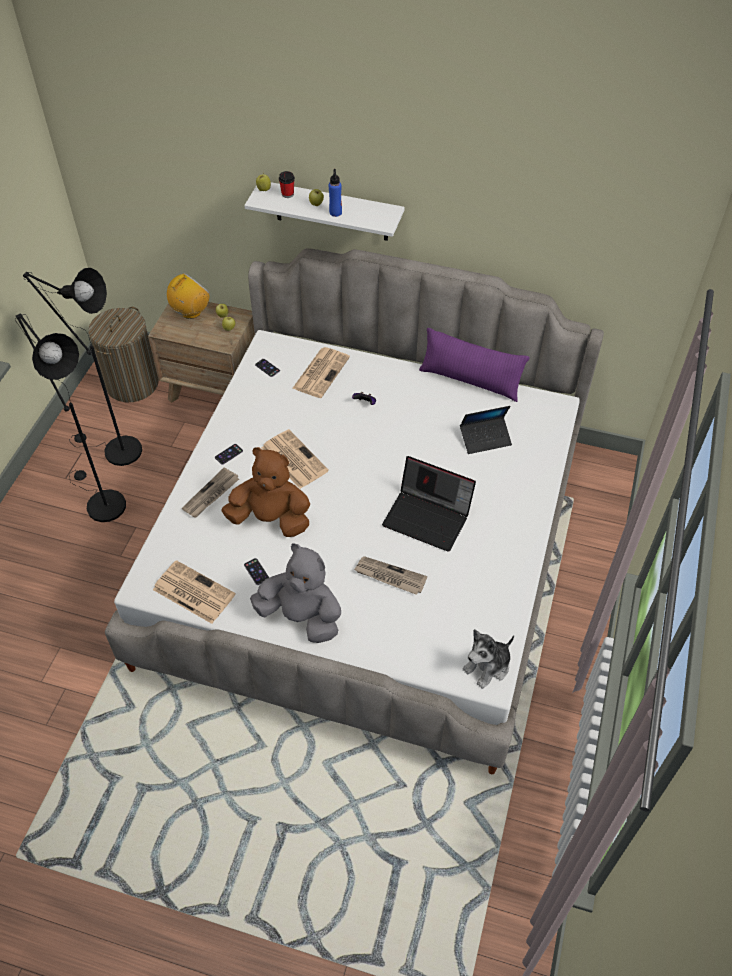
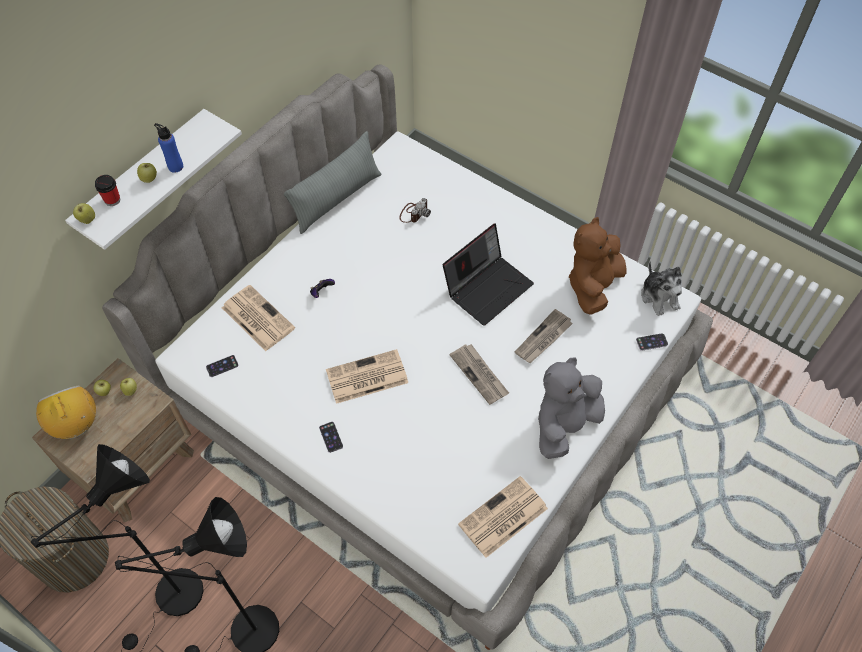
camera: 70 degrees left, 5 degrees up
newspaper [182,467,239,517] -> newspaper moved to [449,344,509,405]
brown plush toy [221,447,310,537] -> brown plush toy moved to [569,217,627,315]
phone [244,558,269,585] -> phone moved to [636,333,668,351]
purple pillow [419,328,530,402] -> grey pillow [284,131,381,234]
laptop [460,406,512,454] -> camera [399,198,431,223]

